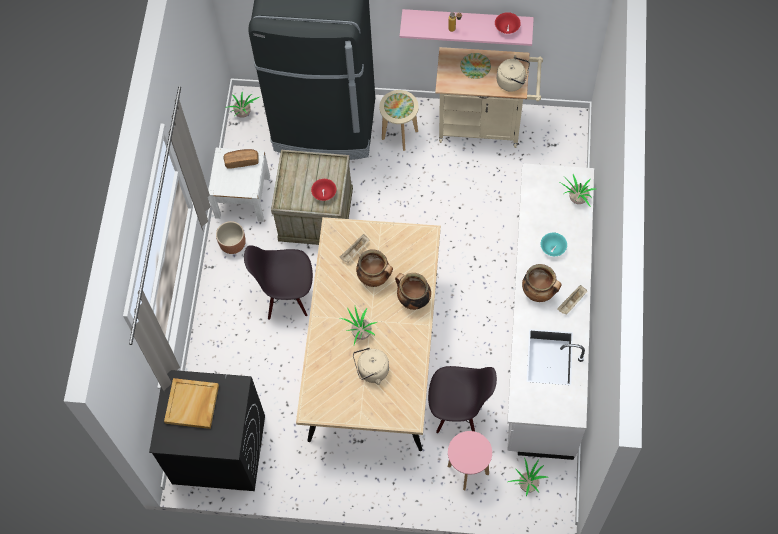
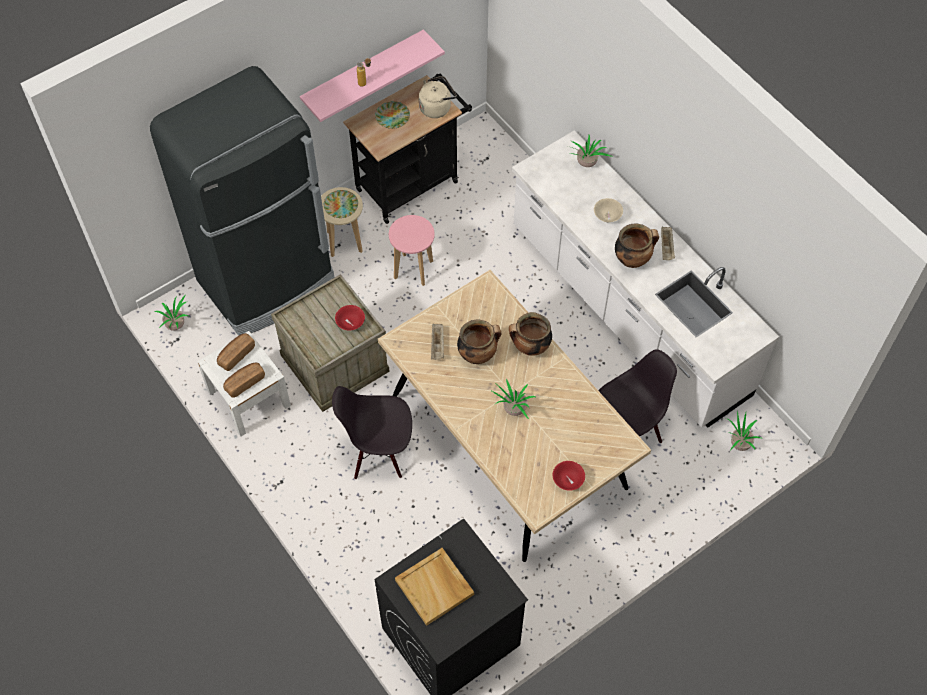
camera: 45 degrees left, 5 degrees down
brown planter [216,221,246,254] -> none
black chair [244,245,313,320] -> black chair turned 45 degrees clockwise [332,386,412,479]
beige kettle [353,348,389,385] -> none
beige cart [435,47,543,148] -> black cart [343,73,472,224]
pink stool [448,431,492,490] -> pink stool moved to [389,215,435,286]
red bowl [495,12,521,34] -> red bowl moved to [553,461,585,491]
turquoise bowl [541,233,567,256] -> beige bowl [594,198,623,222]
none -> bread [223,363,265,398]

